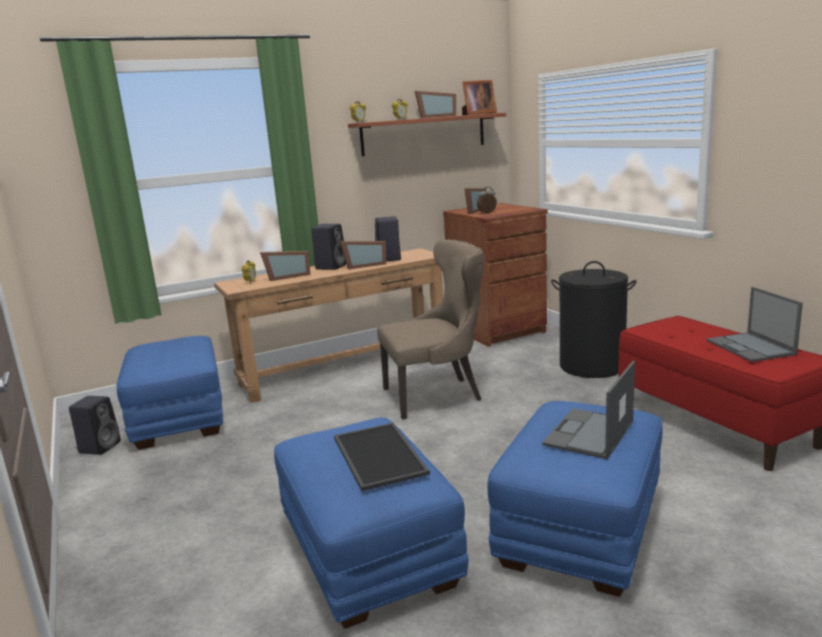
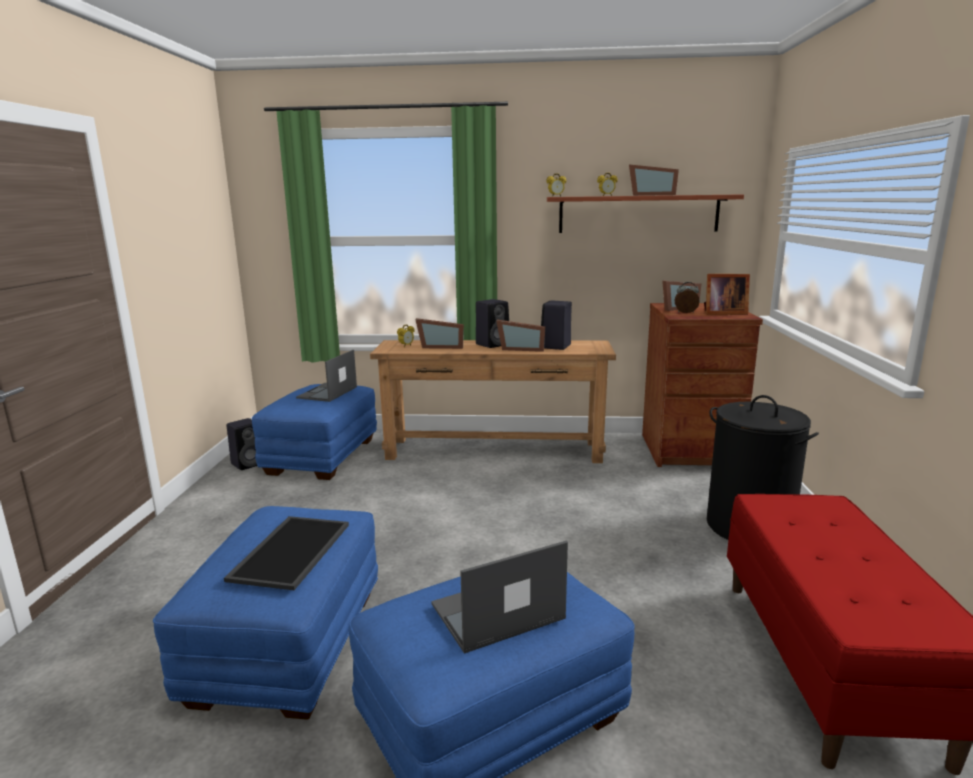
camera: 30 degrees right, 0 degrees up
beige chair [377,239,484,420] -> none
picture frame [462,80,497,115] -> picture frame moved to [704,274,750,315]
laptop [707,287,803,362] -> laptop moved to [296,350,357,402]

